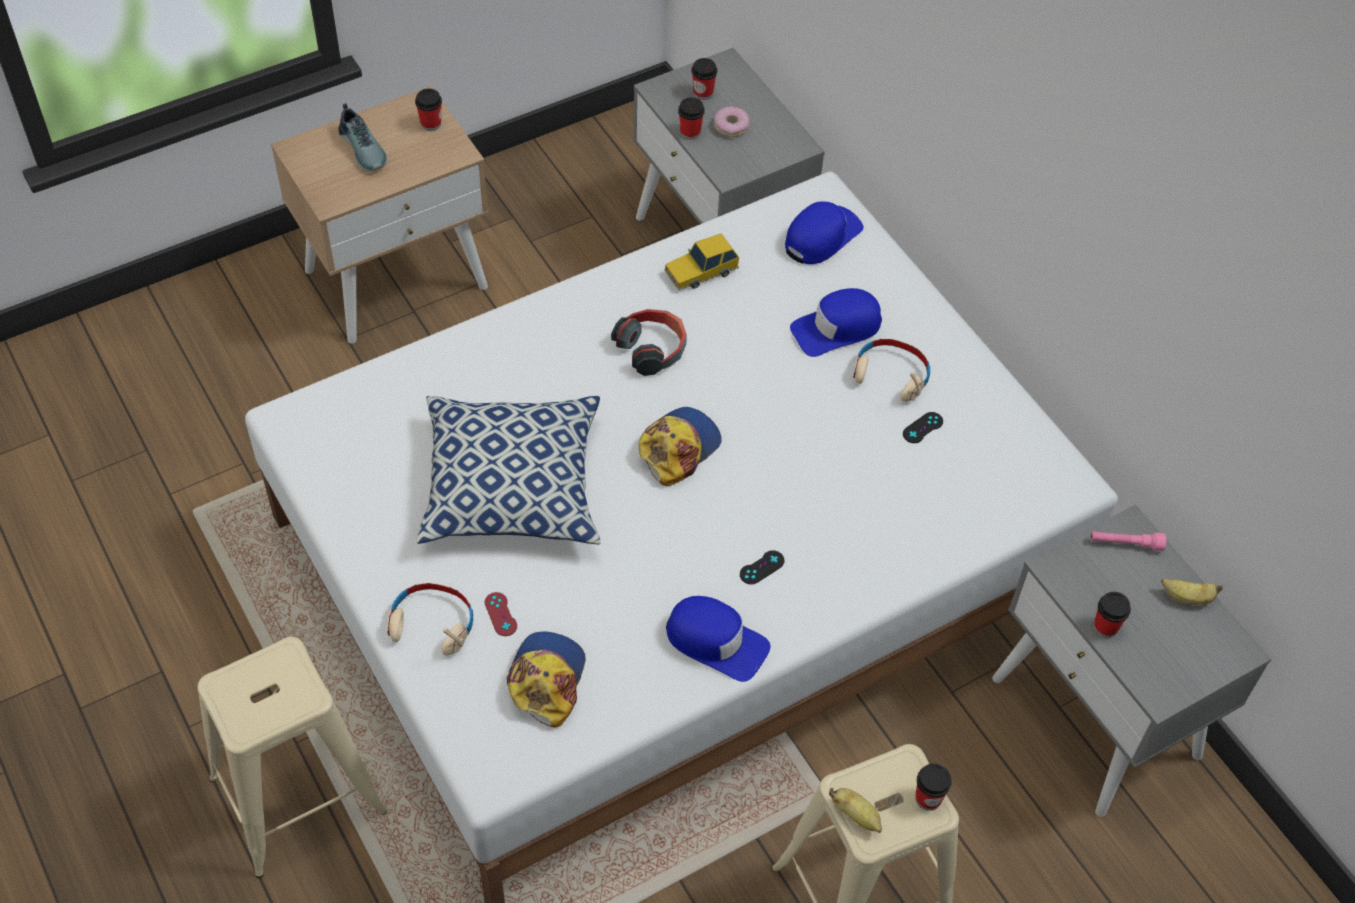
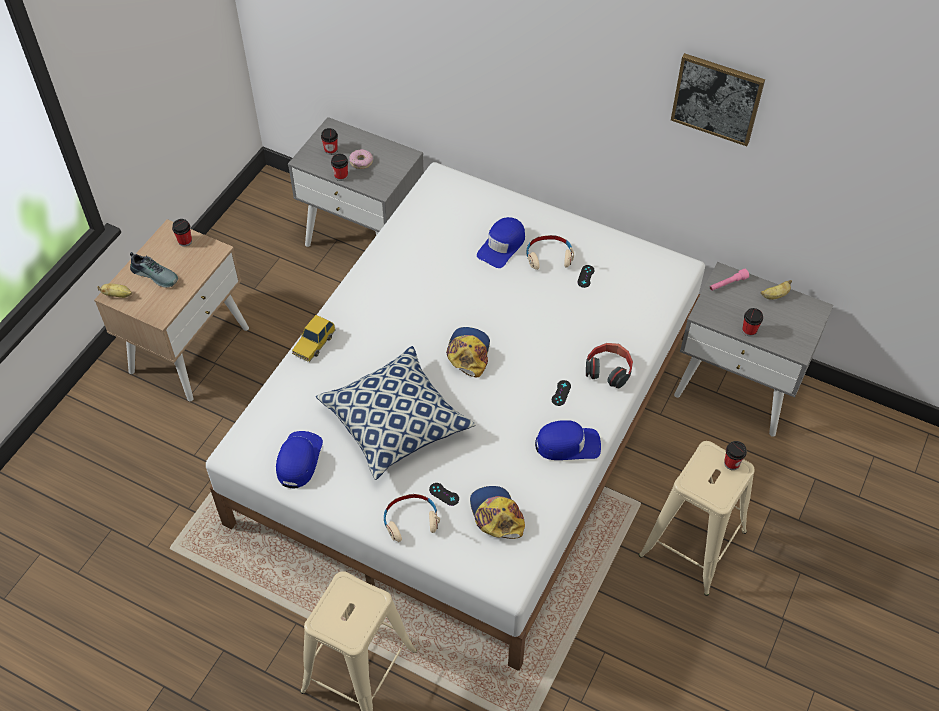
camera: 30 degrees left, 0 degrees up
red game controller [485,592,517,636] -> black game controller [429,483,459,506]
headphones [611,309,687,376] -> headphones moved to [586,343,633,388]
toy car [664,234,739,290] -> toy car moved to [292,315,336,362]
blue cap [785,201,864,264] -> blue cap moved to [276,431,323,488]
banana [829,788,882,833] -> banana moved to [97,283,132,298]
none -> picture [671,53,765,146]

